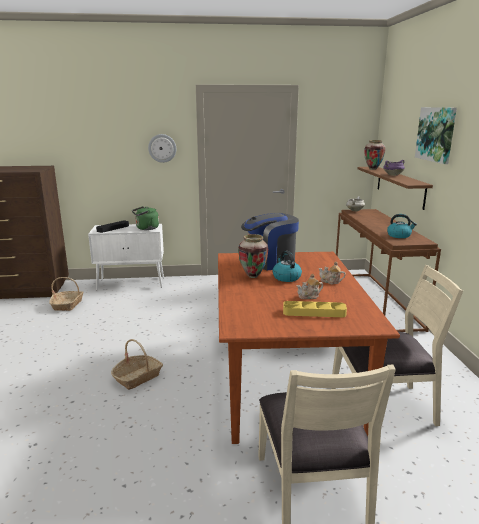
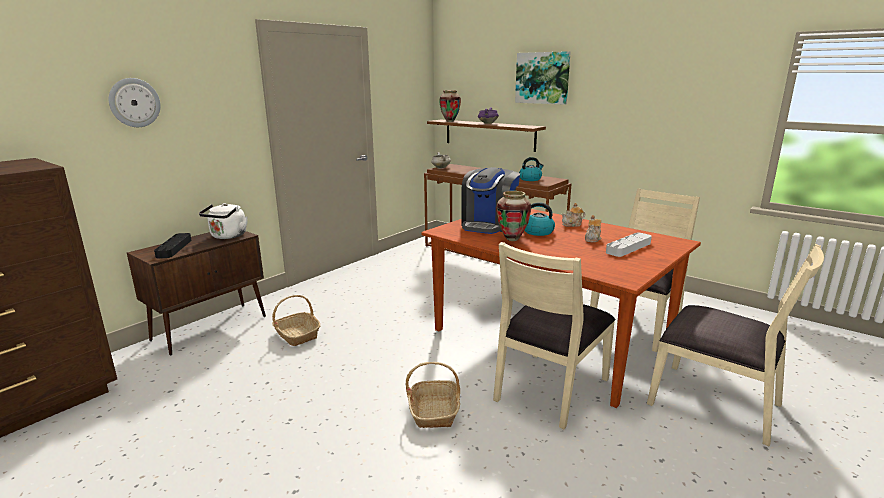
camera: 45 degrees left, 0 degrees up
basket [49,277,84,311] -> basket moved to [272,295,320,346]
white cabinet [88,224,164,291] -> brown cabinet [127,231,266,355]
green kettle [132,206,159,230] -> white kettle [199,203,248,239]
wall clock [148,134,176,163] -> wall clock moved to [109,78,160,127]
yellow tray [283,301,347,317] -> grey tray [606,233,652,257]
none -> beige chair [493,242,615,429]

